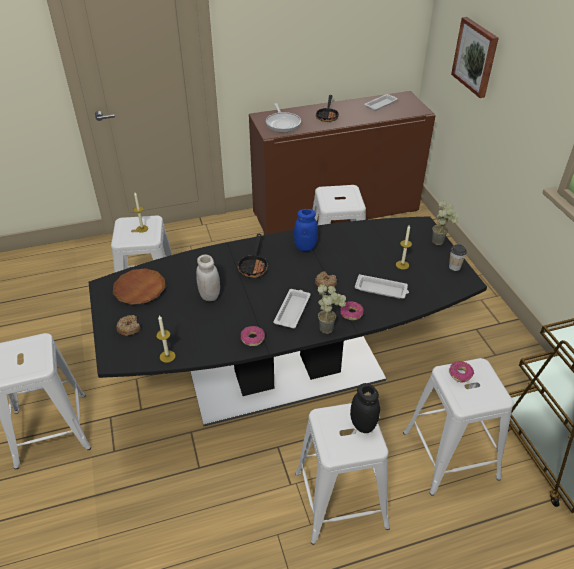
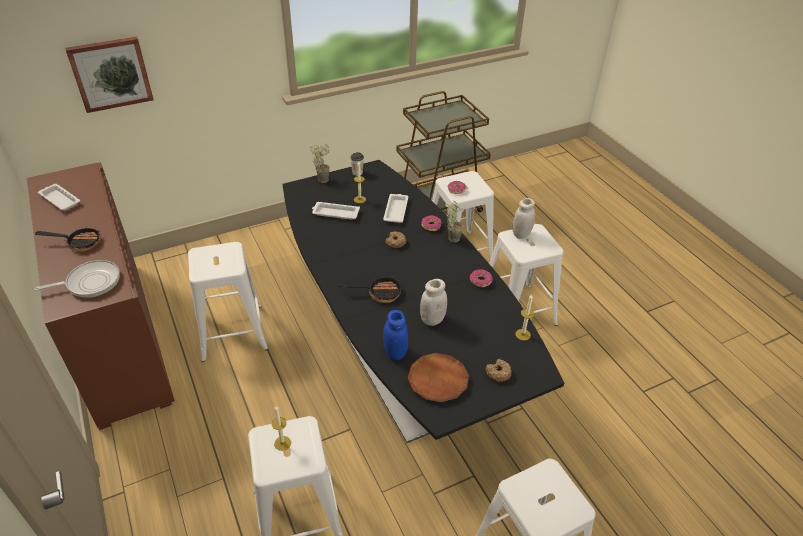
camera: 100 degrees left, 0 degrees up
white tray [273,289,311,328] -> white tray moved to [312,202,360,220]
blue jar [294,209,318,251] -> blue jar moved to [383,310,408,360]
black jar [350,383,380,433] -> white jar [512,198,535,239]

